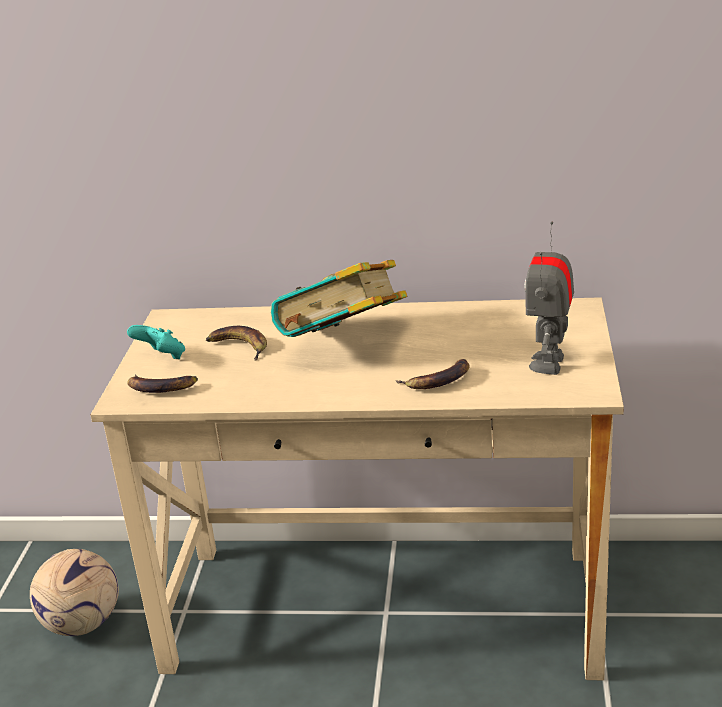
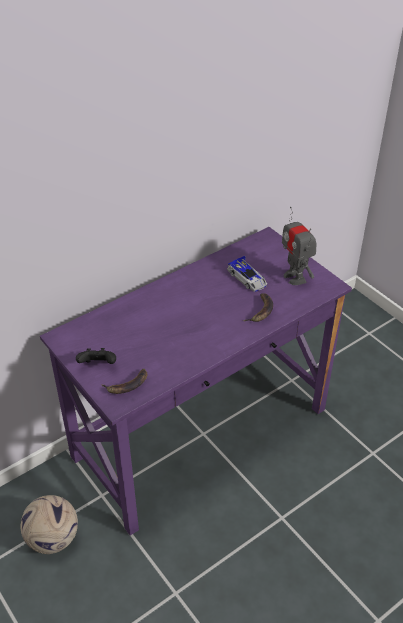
camera: 45 degrees left, 15 degrees up
beige desk [90,297,624,680] -> purple desk [40,227,352,536]
turquoise game controller [127,325,185,359] -> black game controller [76,348,116,364]
banana [206,326,267,361] -> none
book [271,260,407,337] -> none
none -> toy car [227,256,267,292]

